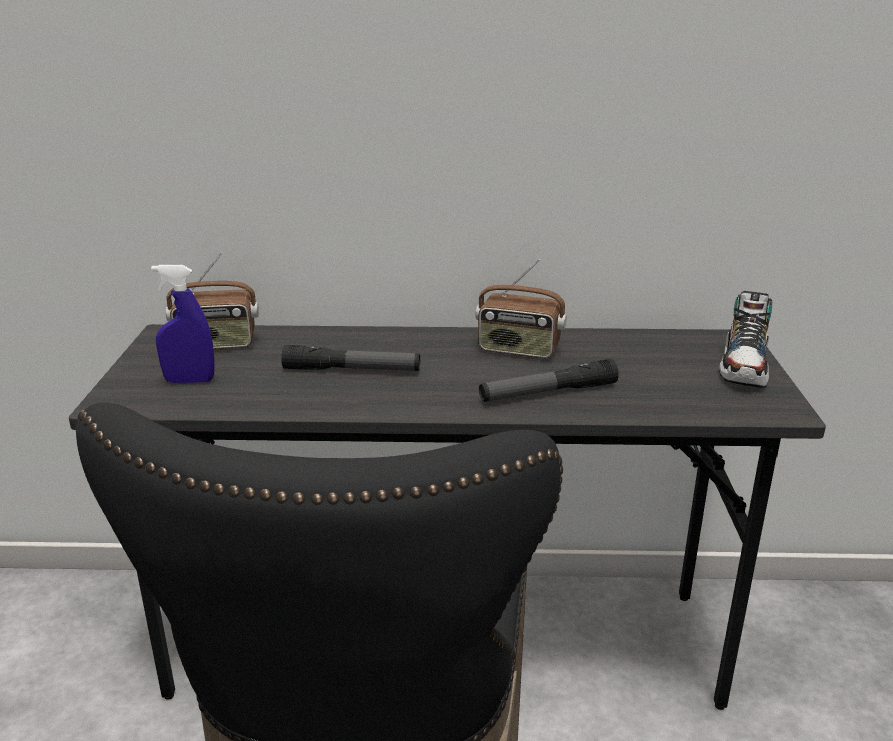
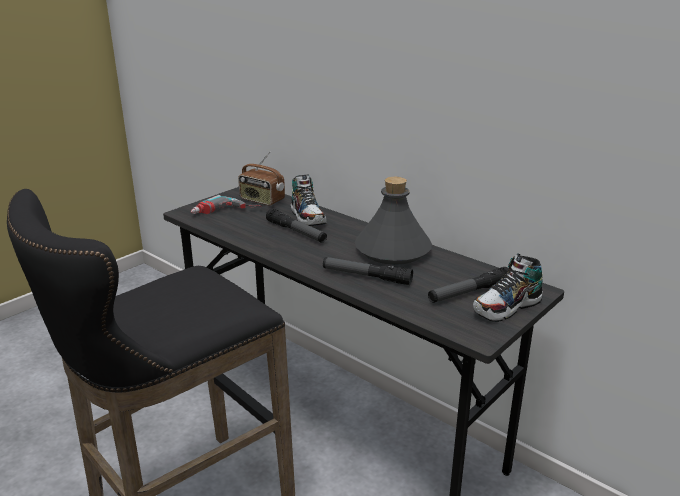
camera: 40 degrees right, 0 degrees up
blue spray bottle [151,265,215,383] -> power drill [191,195,262,214]
radio [476,259,567,358] -> grey bottle [355,177,432,265]
none -> shoe [291,174,327,226]
none -> flashlight [428,267,509,303]

